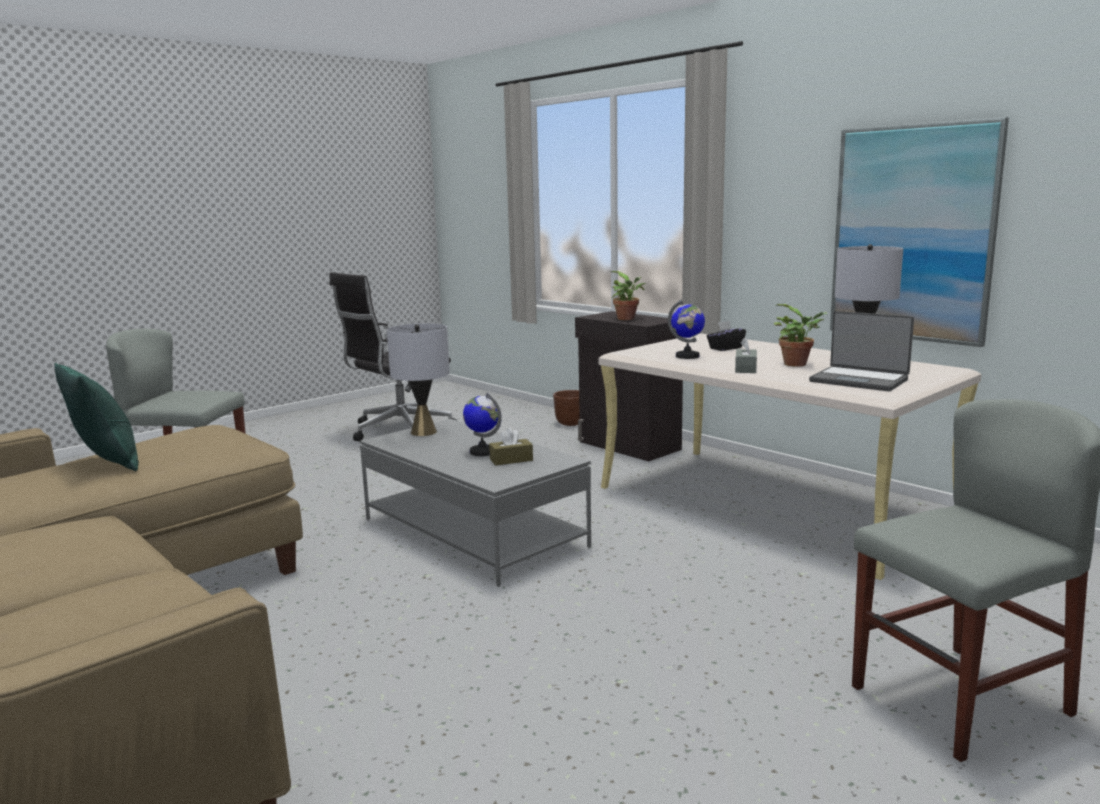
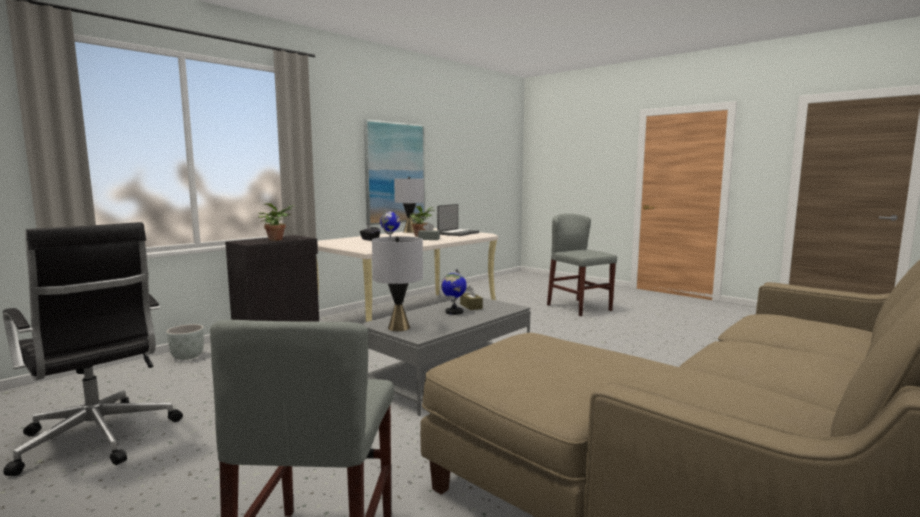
camera: 95 degrees left, 5 degrees down
green pillow [55,363,139,471] -> none
brown planter [553,390,580,426] -> grey planter [166,324,204,360]

